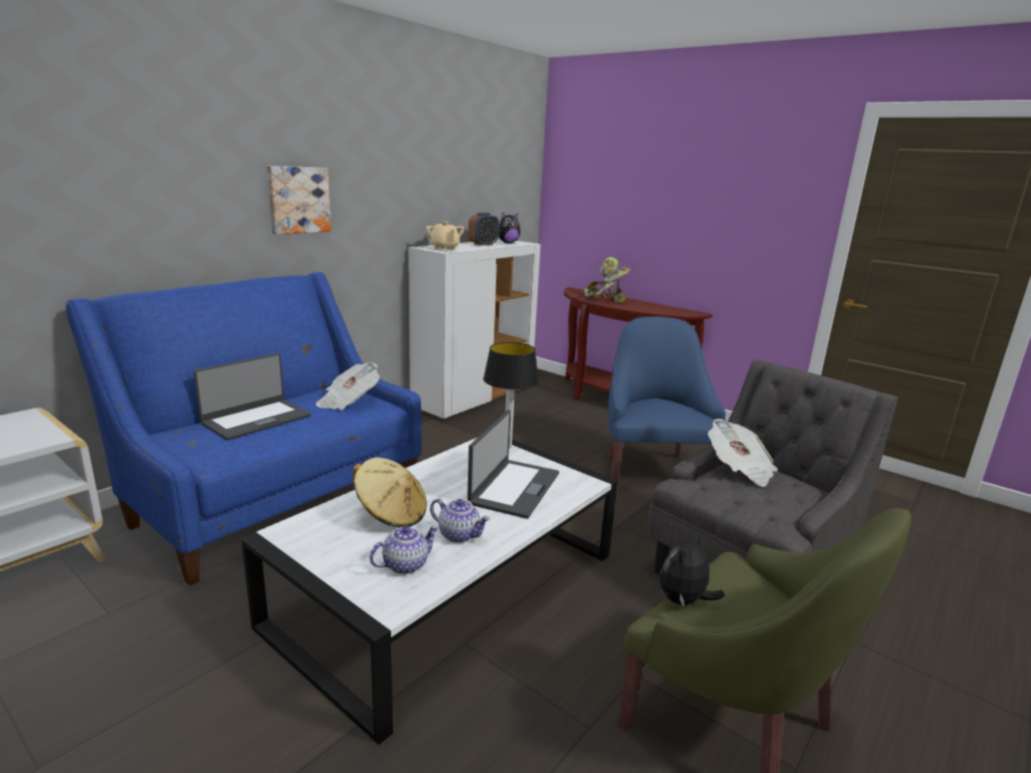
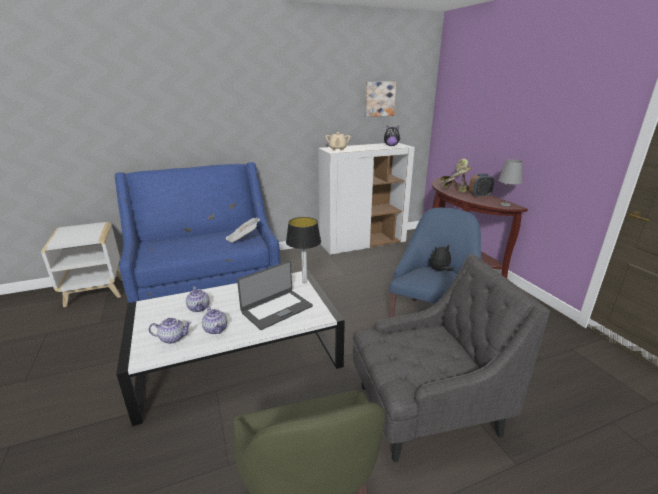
camera: 30 degrees right, 5 degrees up
laptop [194,353,311,440] -> none
picture [267,166,331,234] -> picture moved to [365,81,396,117]
beige hat [353,457,427,527] -> teapot [186,286,210,312]
alarm clock [468,213,499,246] -> alarm clock moved to [469,173,494,198]
plush toy [661,531,725,607] -> plush toy moved to [430,245,454,271]
newspaper [708,419,778,487] -> none
none -> grey table lamp [498,159,522,206]

